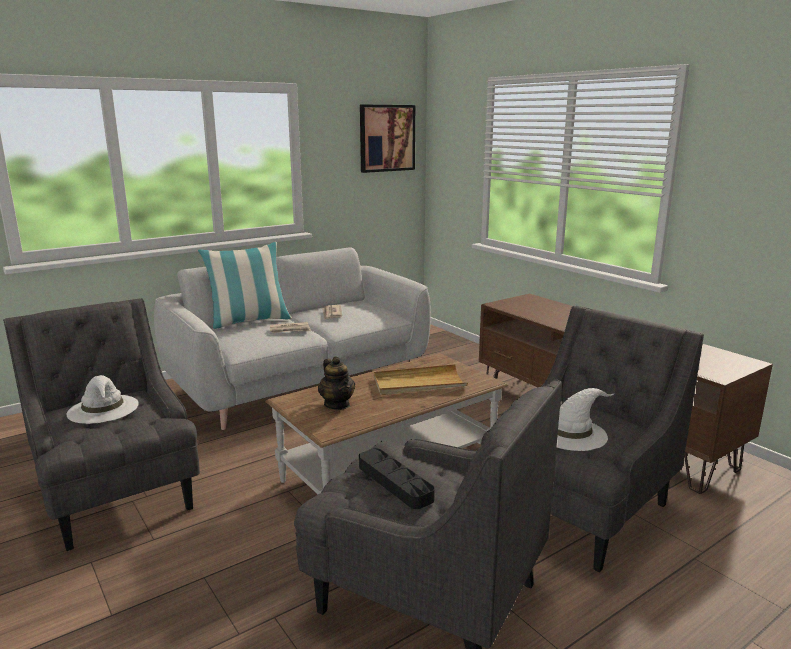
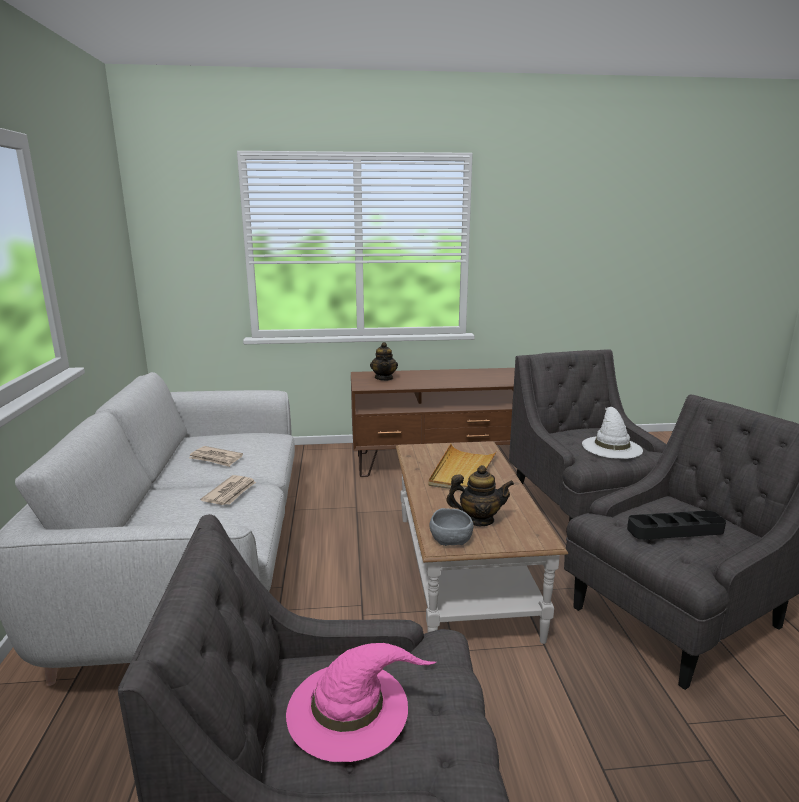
camera: 60 degrees left, 0 degrees up
white hat [66,375,139,424] -> pink hat [286,643,436,762]
pillow [198,242,292,329] -> none
picture [360,104,415,173] -> none
none -> teapot [370,342,398,381]
none -> grey bowl [430,508,474,546]

